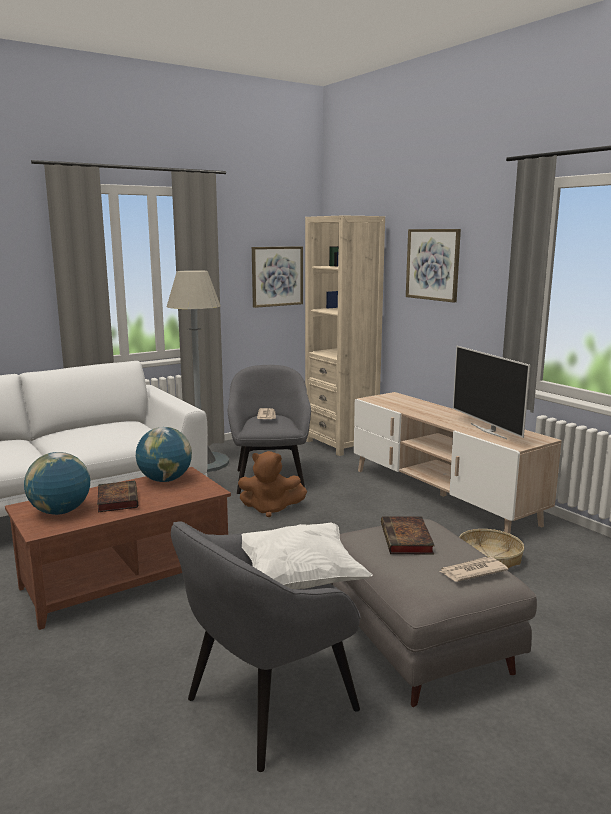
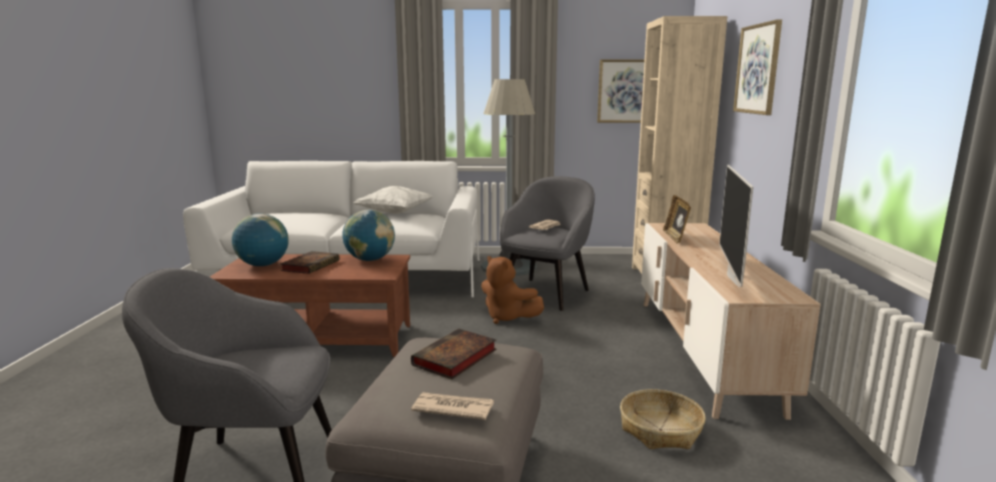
camera: 35 degrees right, 0 degrees up
white pillow [241,523,373,589] -> white pillow moved to [353,186,433,214]
none -> picture frame [663,195,691,244]

